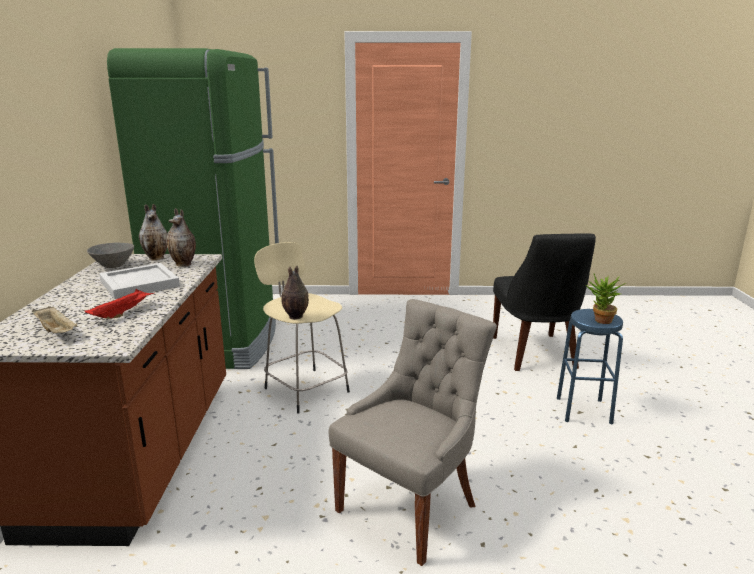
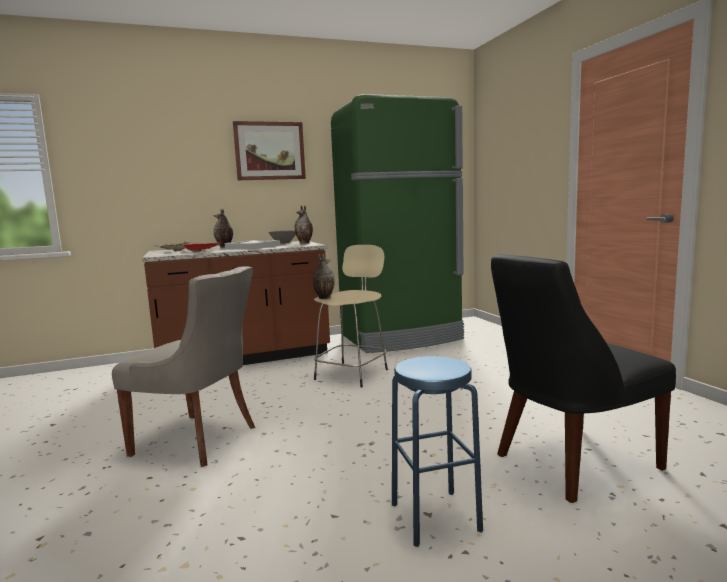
camera: 70 degrees right, 10 degrees down
vase [166,208,196,267] -> vase moved to [213,209,233,248]
potted plant [586,274,627,324] -> none
none -> picture [233,121,306,180]

